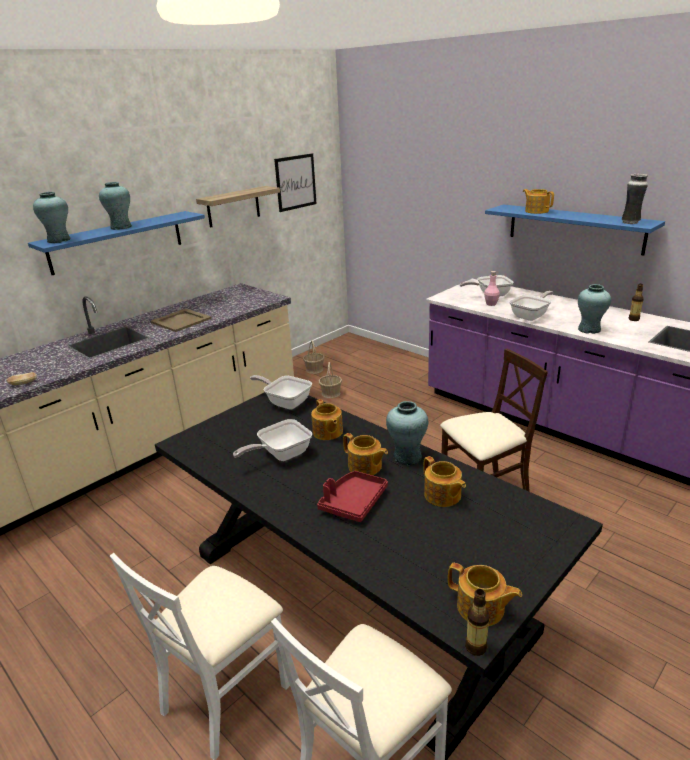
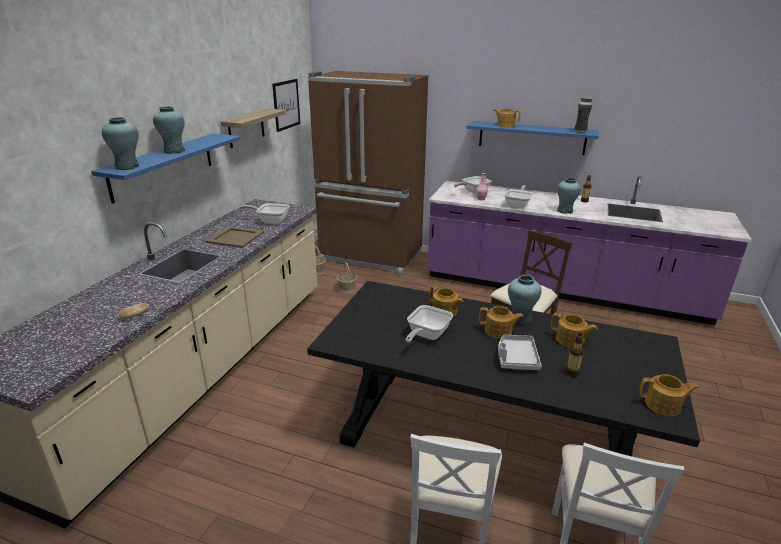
camera: 25 degrees left, 0 degrees up
frying pan [250,375,312,409] -> frying pan moved to [240,203,289,224]
red tray [317,471,388,522] -> grey tray [498,335,542,370]
bottle [465,589,490,656] -> bottle moved to [566,333,584,377]
none -> brown fridge [308,71,428,275]

